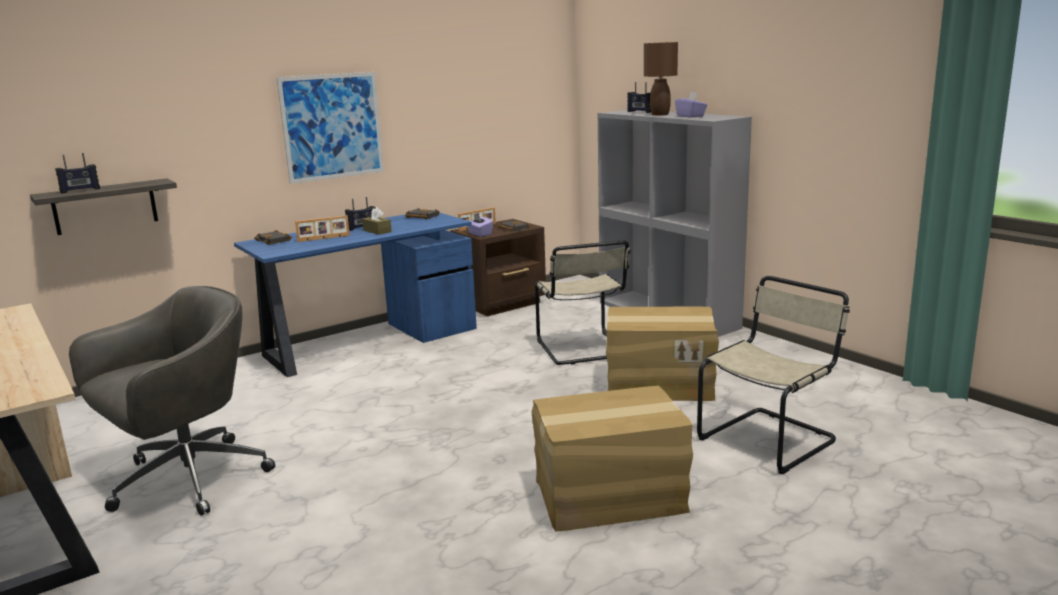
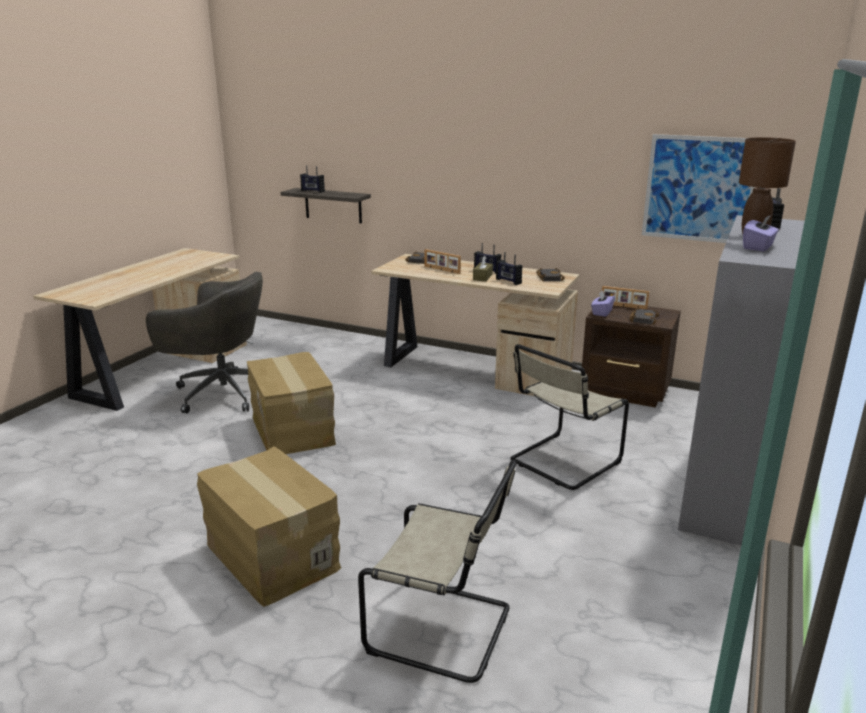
camera: 60 degrees right, 5 degrees up
blue desk [234,213,477,377] -> beige desk [371,254,580,397]
picture [276,72,384,184] -> picture moved to [642,134,755,243]
cardboard box [606,307,719,401] -> cardboard box moved to [247,352,336,454]
none -> radio [496,252,523,285]

